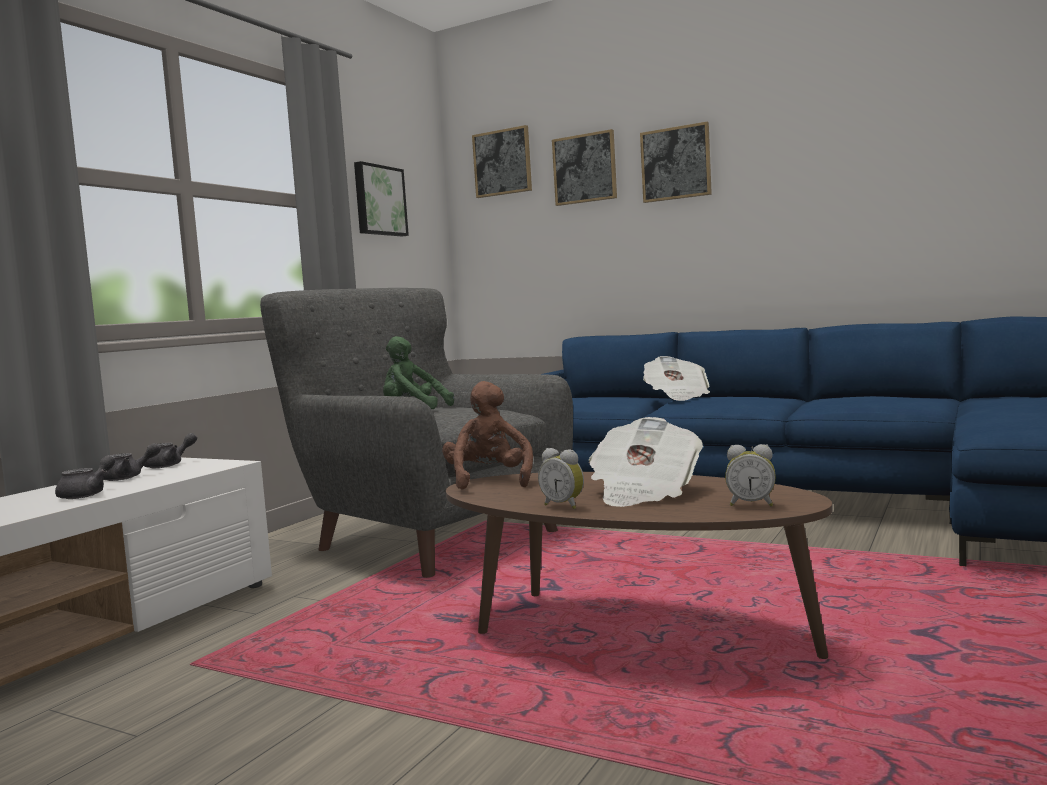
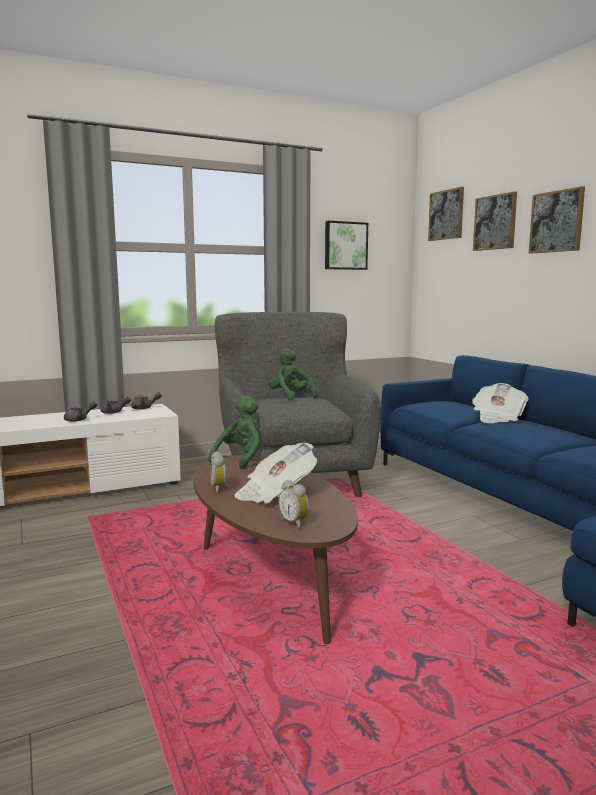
camera: 35 degrees right, 5 degrees up
brown plush toy [442,381,533,490] -> green plush toy [208,396,261,469]

